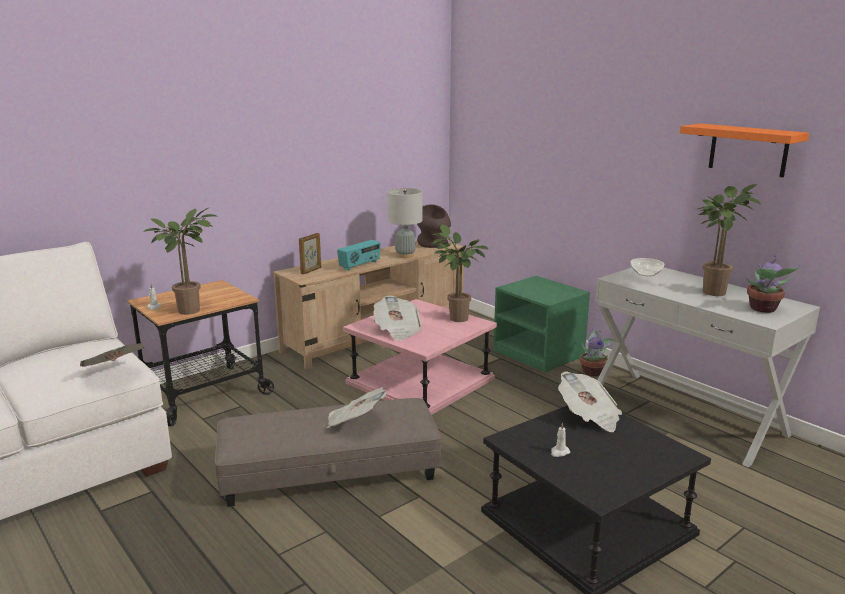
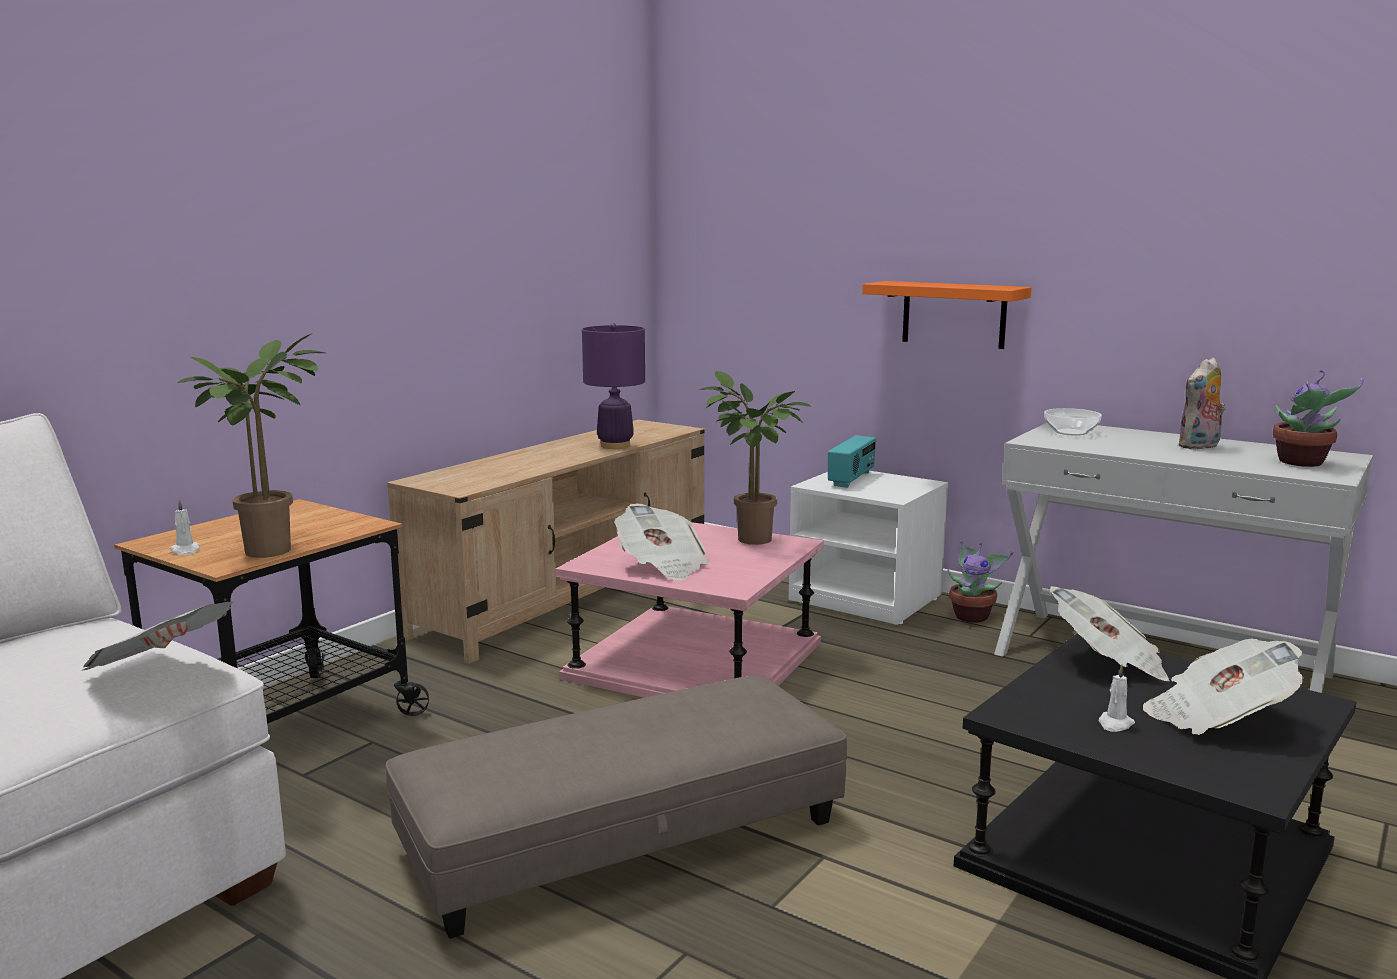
camera: 15 degrees left, 5 degrees down
picture frame [299,233,321,274] -> none
newspaper [327,387,387,428] -> newspaper moved to [1143,638,1304,735]
radio [337,240,381,271] -> radio moved to [828,436,876,488]
grey table lamp [387,188,422,258] -> purple table lamp [582,323,645,449]
brown vase [417,204,451,248] -> none
green nightstand [493,276,590,373] -> white nightstand [789,471,948,625]
orange shelf [680,123,809,177] -> orange shelf moved to [862,281,1031,349]
potted plant [695,184,761,296] -> plush toy [1178,357,1225,450]

